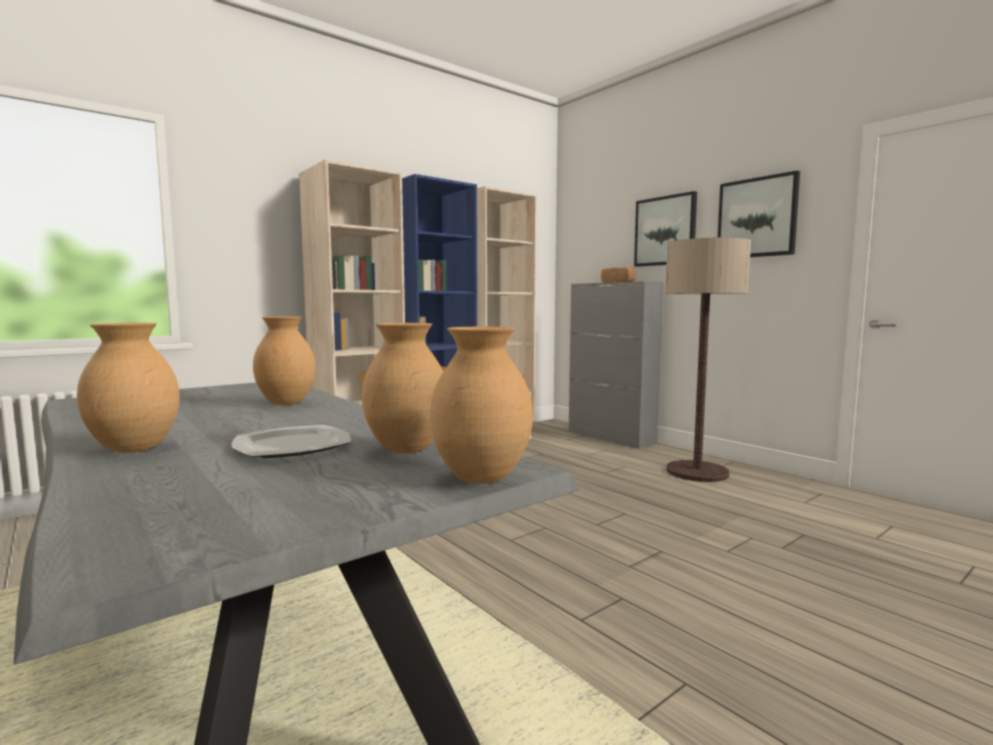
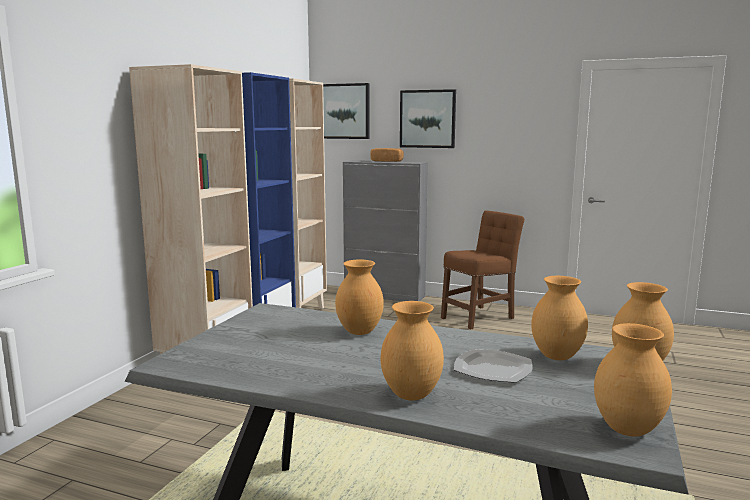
camera: 30 degrees left, 5 degrees up
floor lamp [666,237,751,482] -> brown chair [441,210,524,329]
picture [718,170,800,257] -> picture moved to [323,83,369,139]
none -> brown vase [594,323,672,437]

